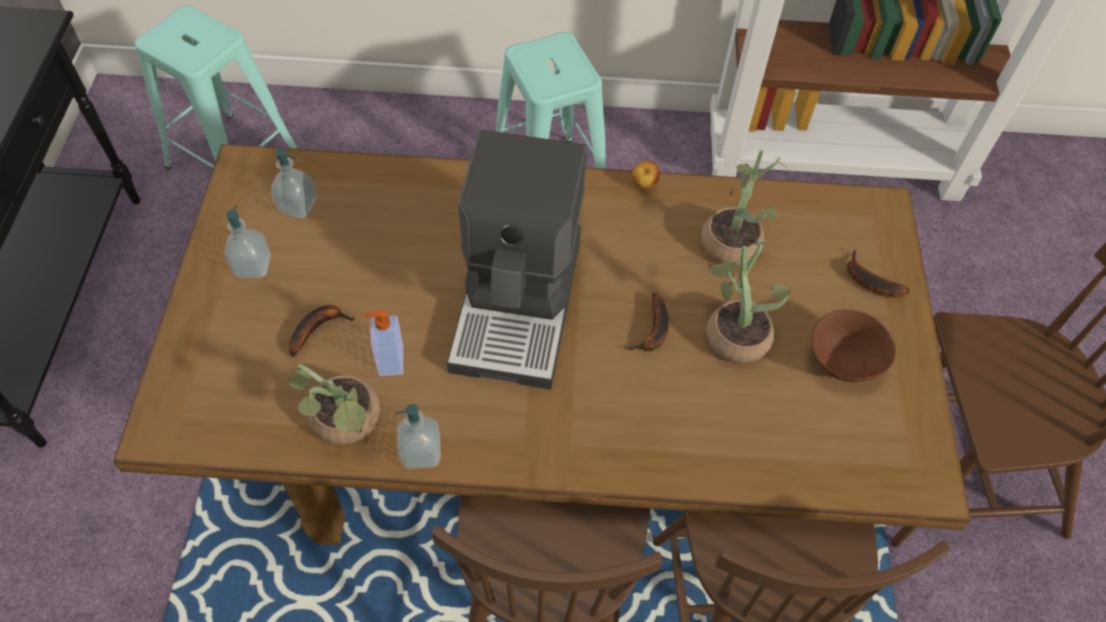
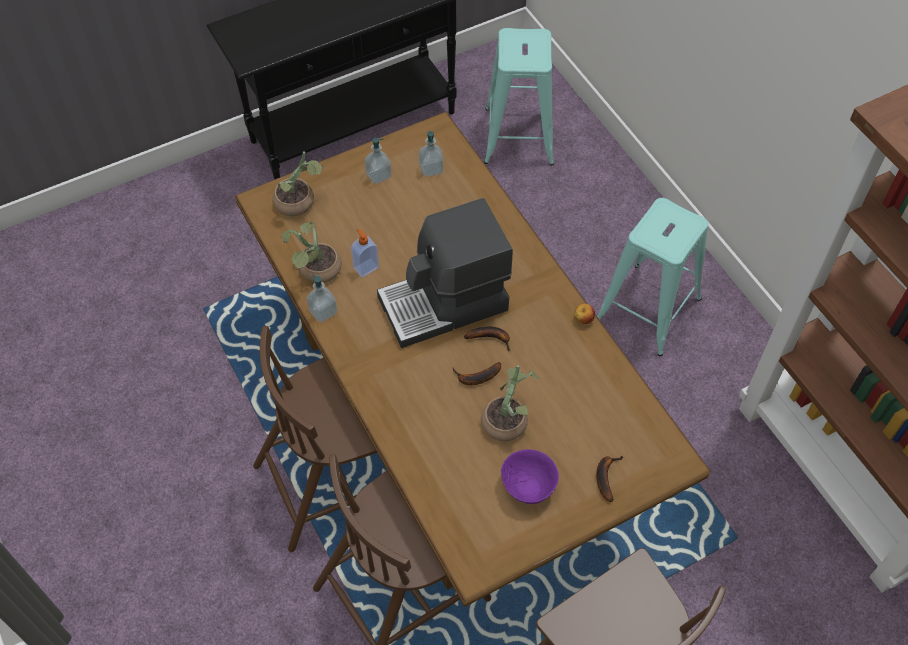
camera: 60 degrees right, 0 degrees up
banana [289,305,355,357] -> banana moved to [464,327,510,351]
potted plant [701,150,789,266] -> potted plant moved to [273,152,324,216]
brown bowl [811,309,896,383] -> purple bowl [501,449,559,504]

